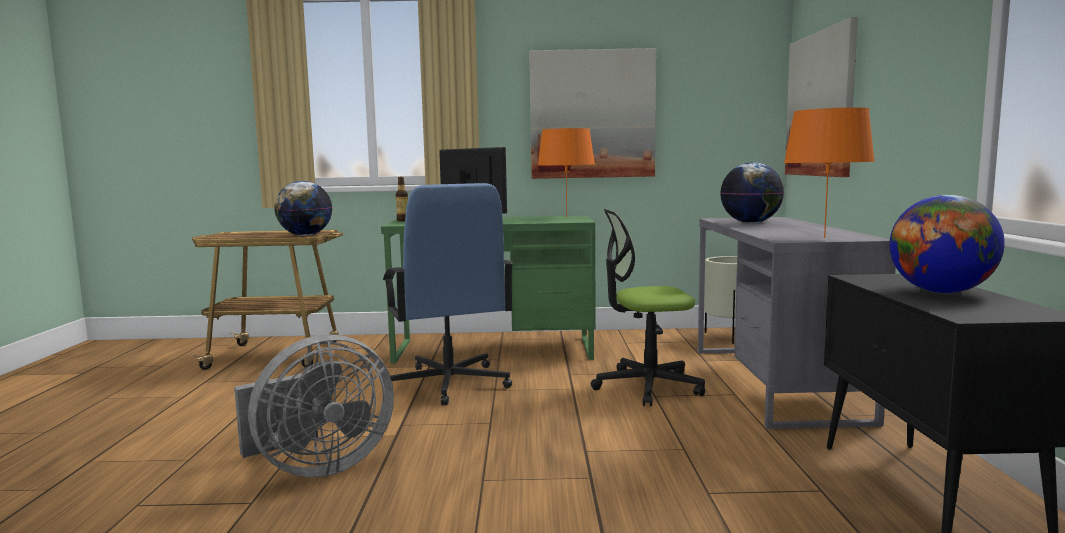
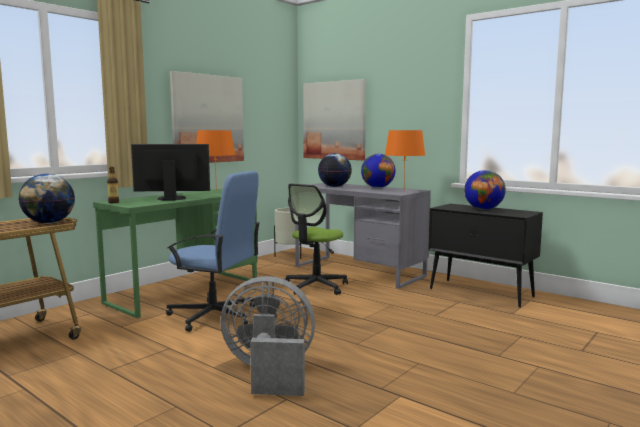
camera: 50 degrees left, 0 degrees up
grey fan [234,334,394,478] -> grey fan turned 90 degrees counterclockwise [221,276,315,396]
none -> globe [361,154,395,188]

